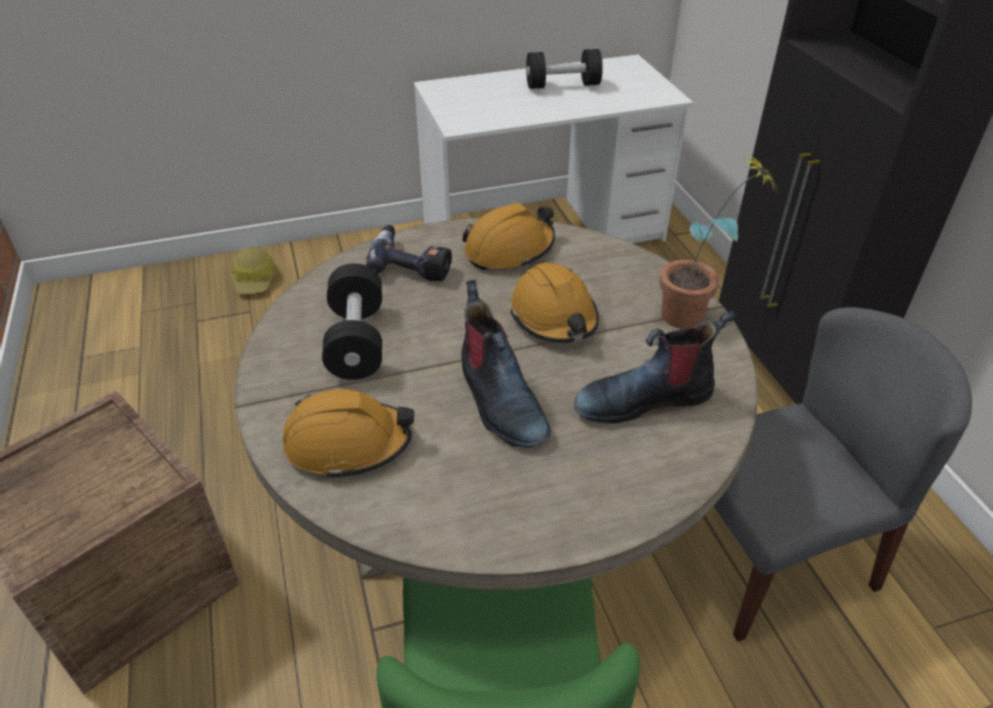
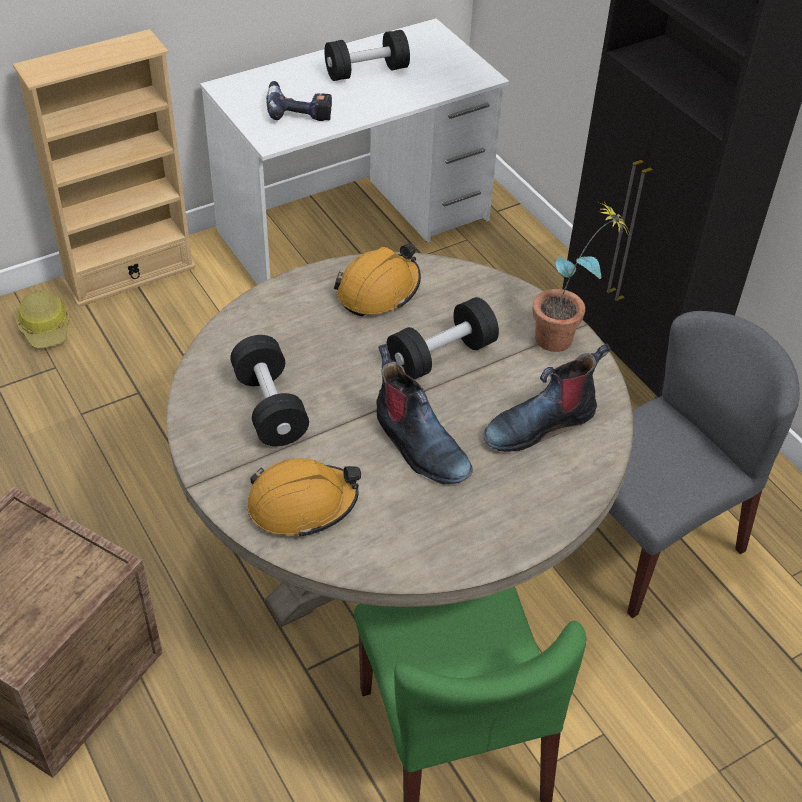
camera: 15 degrees left, 5 degrees up
power drill [366,225,452,282] -> power drill moved to [266,81,332,121]
orange hard hat [510,263,599,343] -> black dumbbell [387,297,499,380]
none -> beige bookcase [13,29,196,307]

